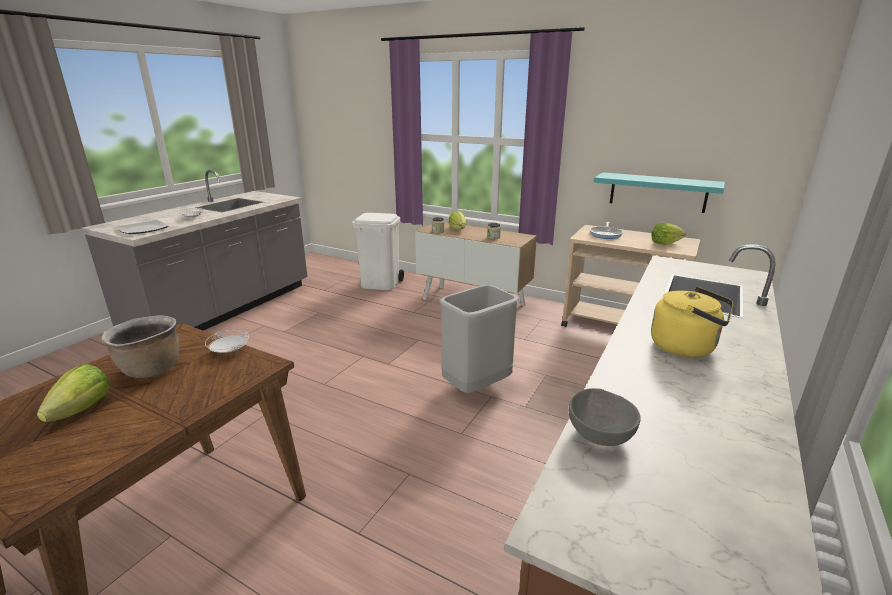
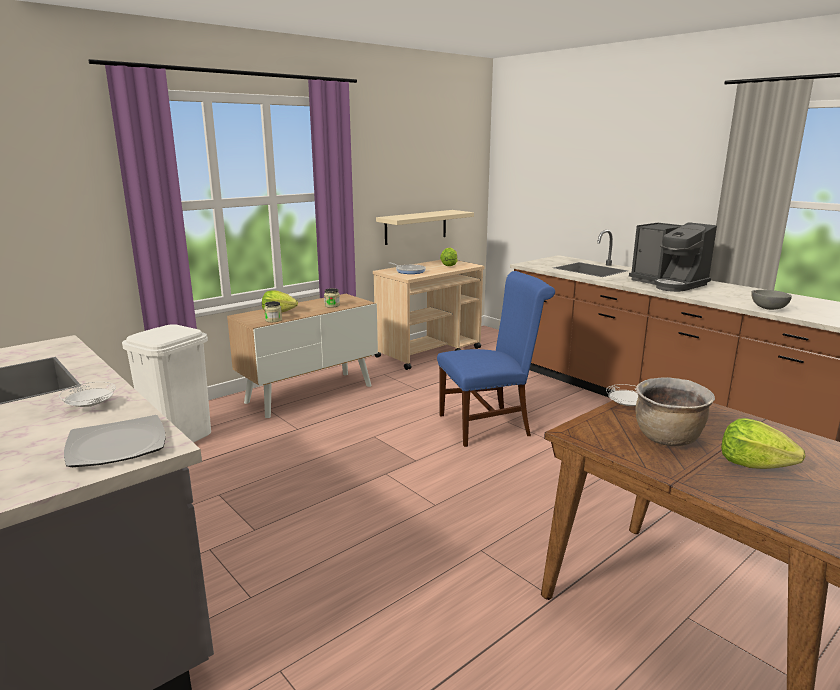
camera: 70 degrees left, 5 degrees down
grey trash can [439,285,519,393] -> blue chair [437,271,555,447]
turquoise shelf [594,172,725,213] -> beige shelf [376,210,474,245]
yellow kettle [651,287,733,358] -> coffee machine [629,222,717,292]

